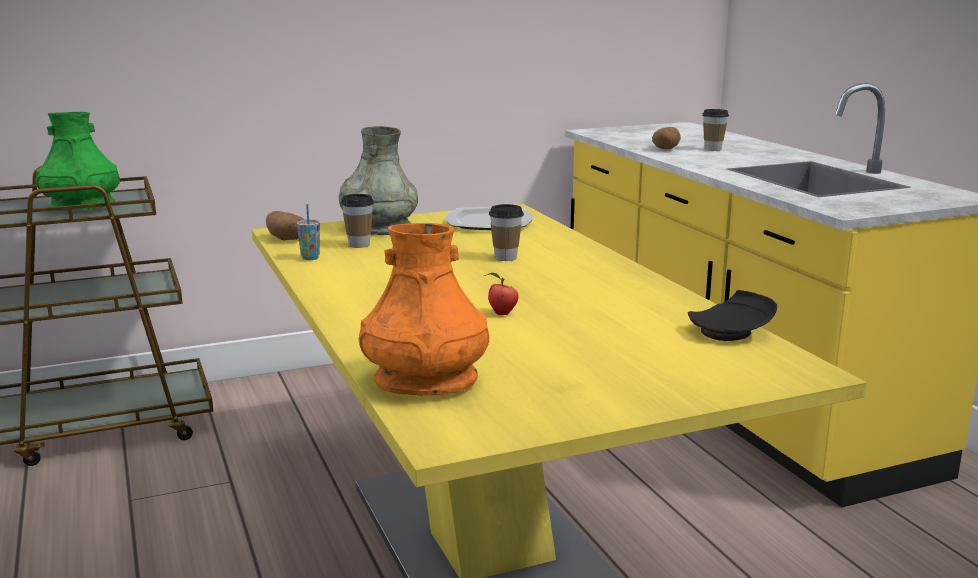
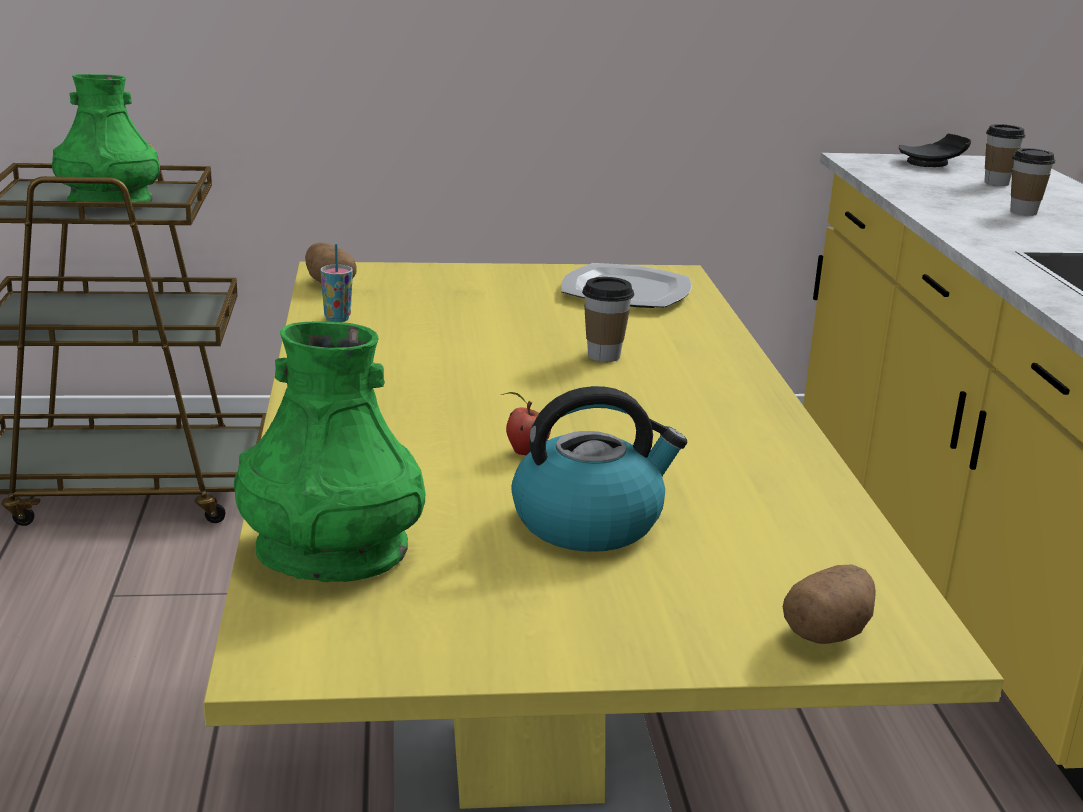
camera: 15 degrees right, 5 degrees up
grey vase [339,126,418,235] -> none
cup [341,194,374,248] -> cup moved to [984,124,1026,186]
orange vase [358,223,489,396] -> green vase [234,322,425,582]
potato [652,127,681,149] -> potato moved to [783,564,876,644]
black plate [688,290,777,341] -> black plate moved to [899,134,971,167]
none -> kettle [511,386,687,552]

